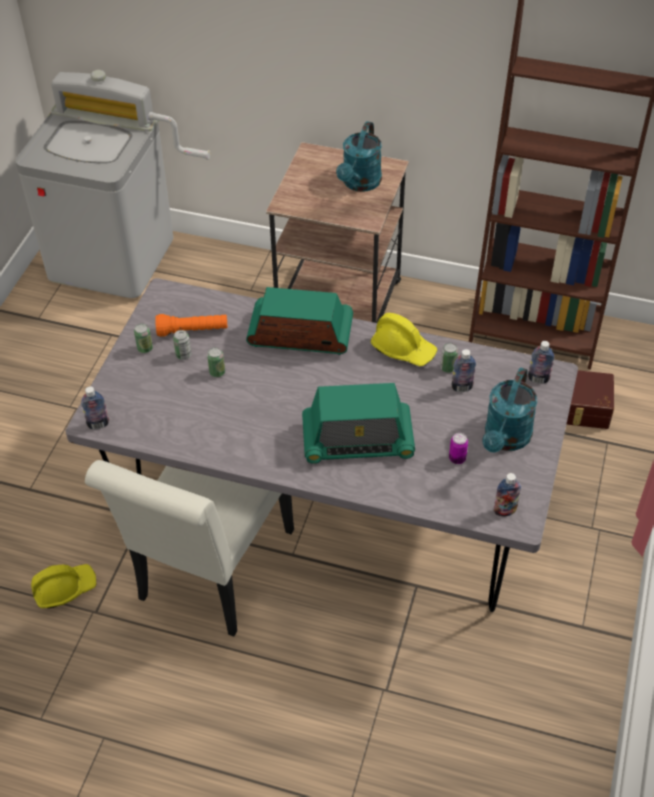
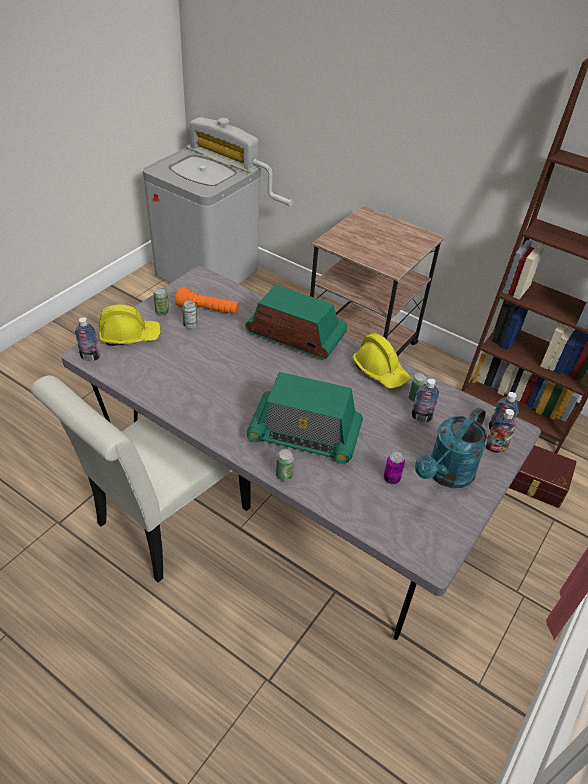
camera: 15 degrees right, 5 degrees down
yellow hard hat [31,564,96,608] -> yellow hard hat moved to [99,305,161,346]
can [207,347,225,377] -> can moved to [276,449,295,481]
turquoise watering can [336,121,382,192] -> none
bottle [494,473,521,516] -> bottle moved to [486,409,517,453]

